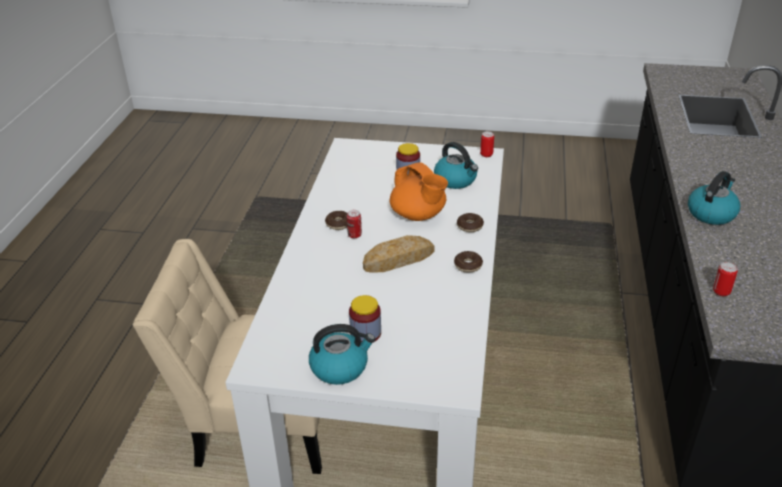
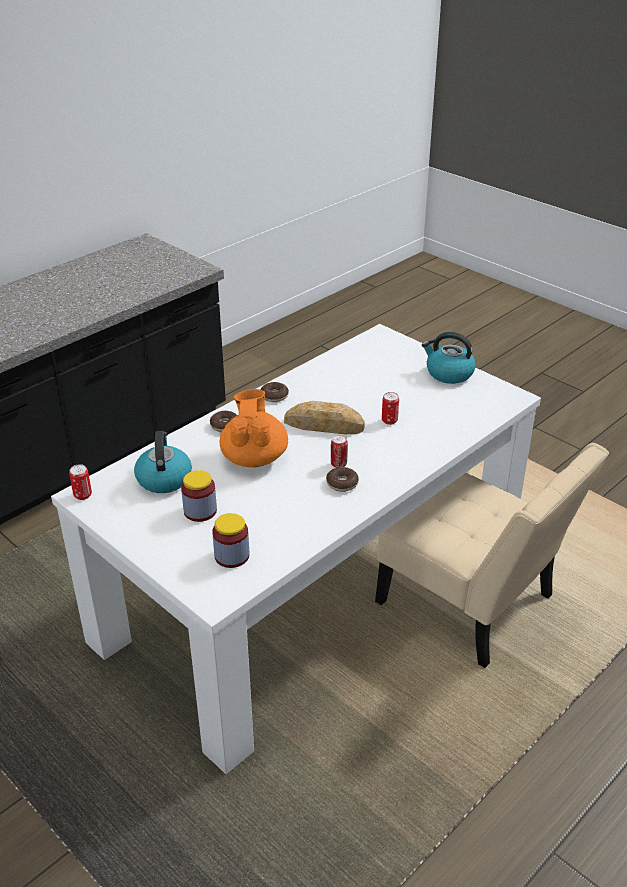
camera: 145 degrees left, 0 degrees up
jar [349,295,381,342] -> jar moved to [212,513,249,568]
kettle [688,171,740,225] -> none
can [713,262,738,296] -> can moved to [382,392,399,425]

